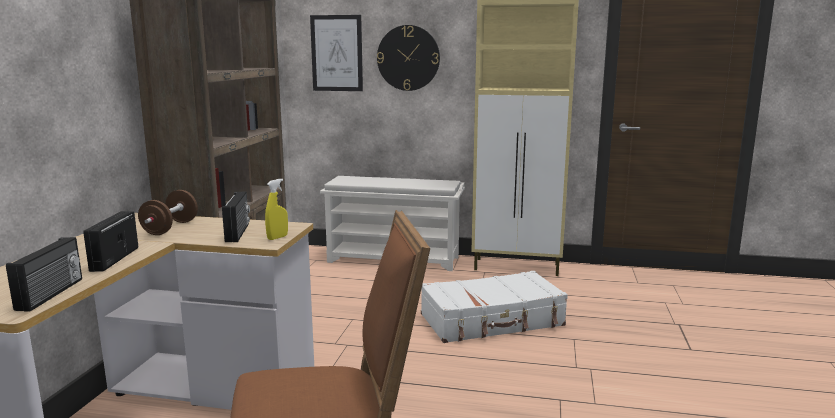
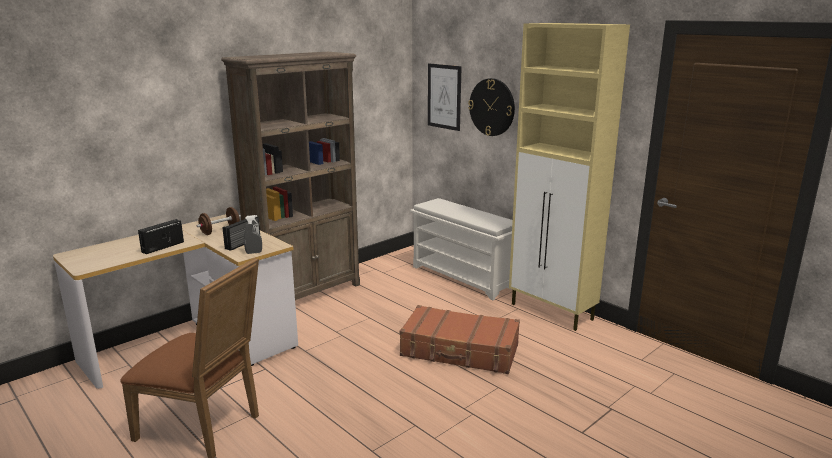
camera: 35 degrees right, 5 degrees up
radio [6,237,82,312] -> none
yellow spray bottle [265,179,288,240] -> grey spray bottle [244,215,262,254]
white suitcase [421,271,568,343] -> brown suitcase [399,305,520,374]

